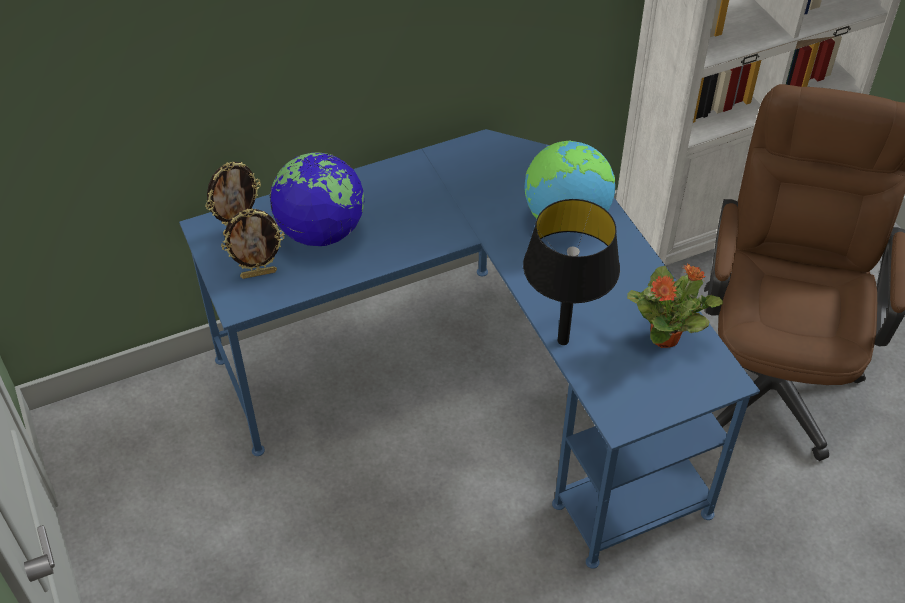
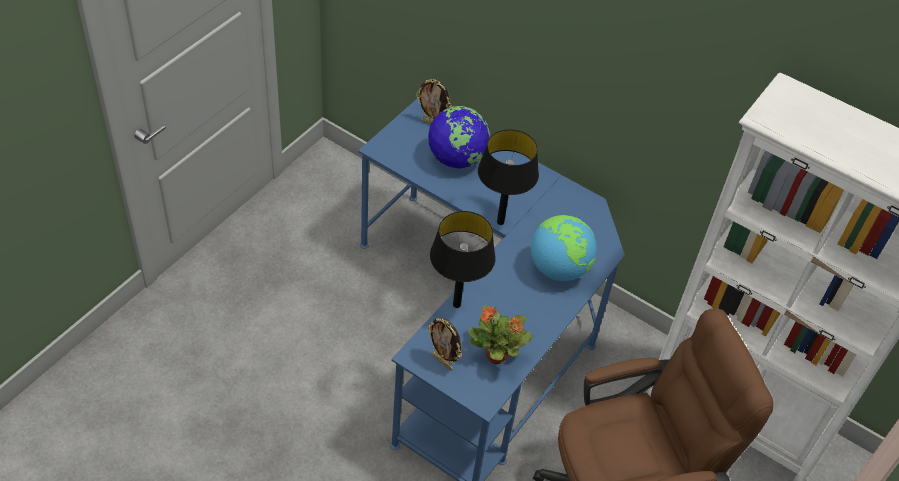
camera: 55 degrees right, 0 degrees up
picture frame [221,209,285,279] -> picture frame moved to [428,318,462,371]
none -> black table lamp [478,129,539,225]

